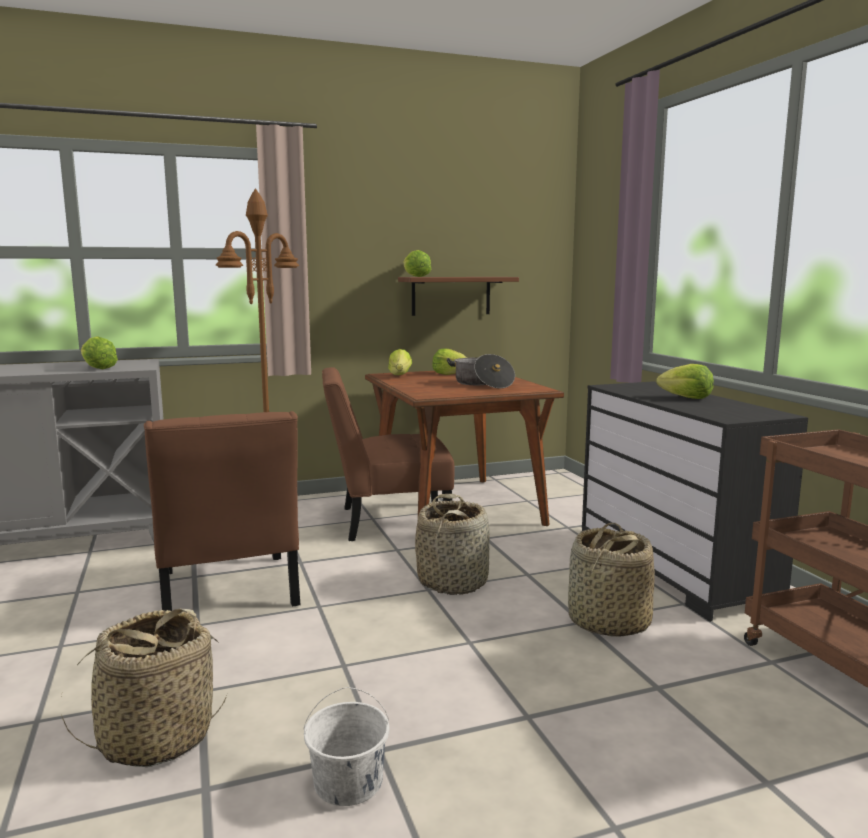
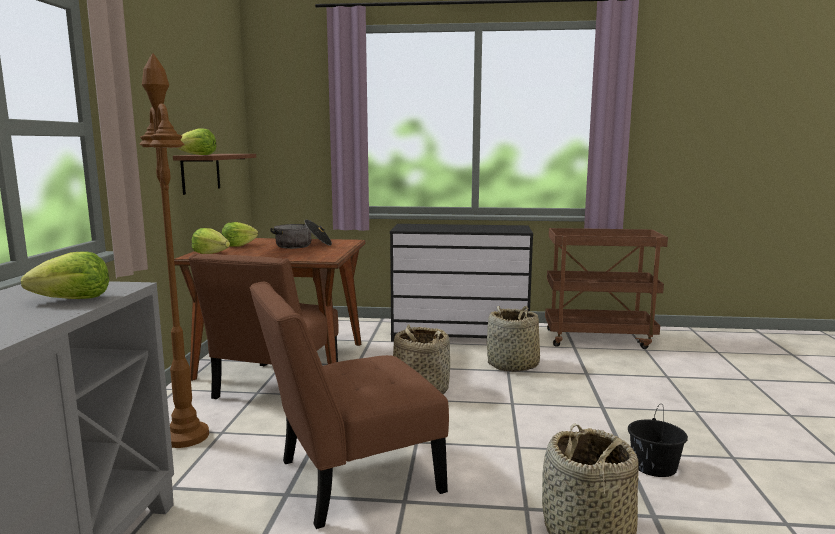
camera: 65 degrees left, 0 degrees up
brown chair [144,411,300,625] -> brown chair turned 150 degrees clockwise [250,282,449,529]
white bucket [304,687,389,806] -> black bucket [628,404,688,477]
lettuce [656,364,714,399] -> none

